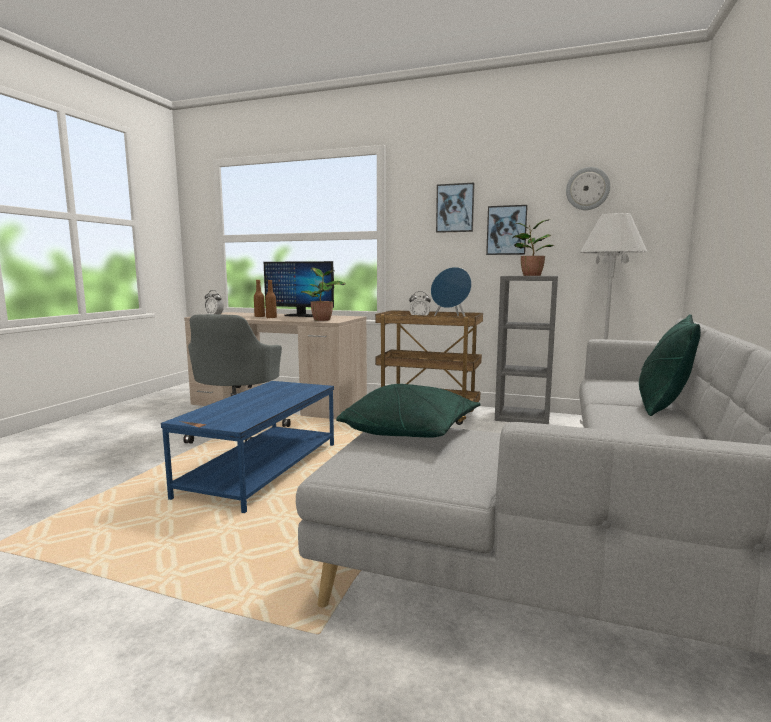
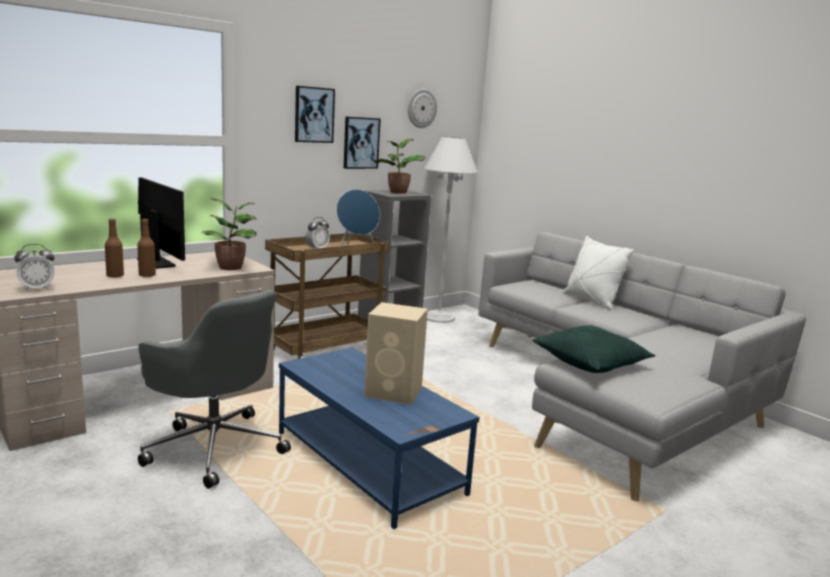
camera: 60 degrees left, 5 degrees up
monitor [264,261,334,317] -> monitor turned 90 degrees counterclockwise [137,177,185,269]
green pillow [639,314,701,416] -> white pillow [563,236,634,310]
none -> beige speaker [364,302,428,405]

